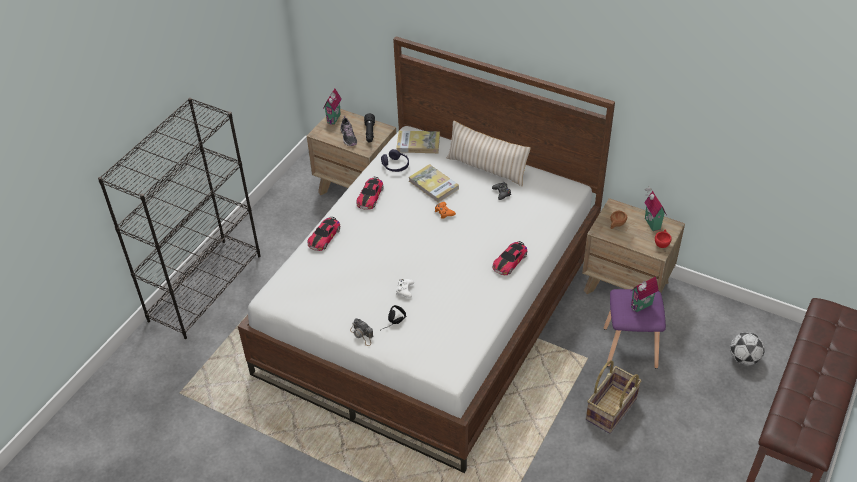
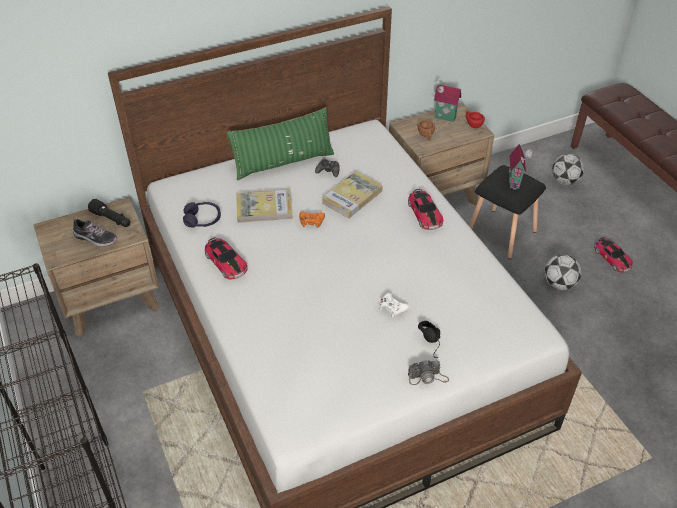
camera: 55 degrees left, 0 degrees up
toy car [307,217,340,251] -> toy car moved to [594,237,633,272]
toy house [323,89,342,125] -> none
book [397,131,440,153] -> book moved to [322,171,383,219]
beige pillow [447,120,531,186] -> green pillow [226,107,334,180]
basket [586,360,641,434] -> football [544,254,582,290]
purple stool [604,289,666,369] -> black stool [469,165,546,259]

